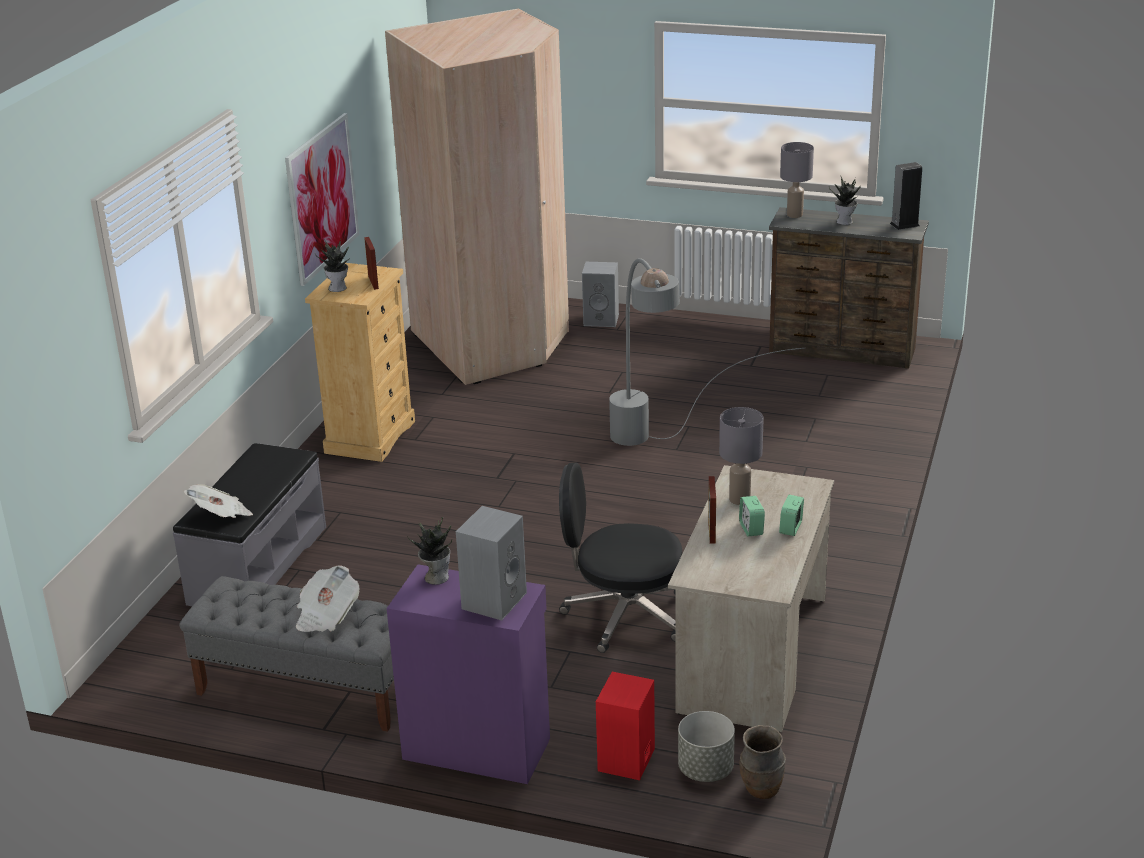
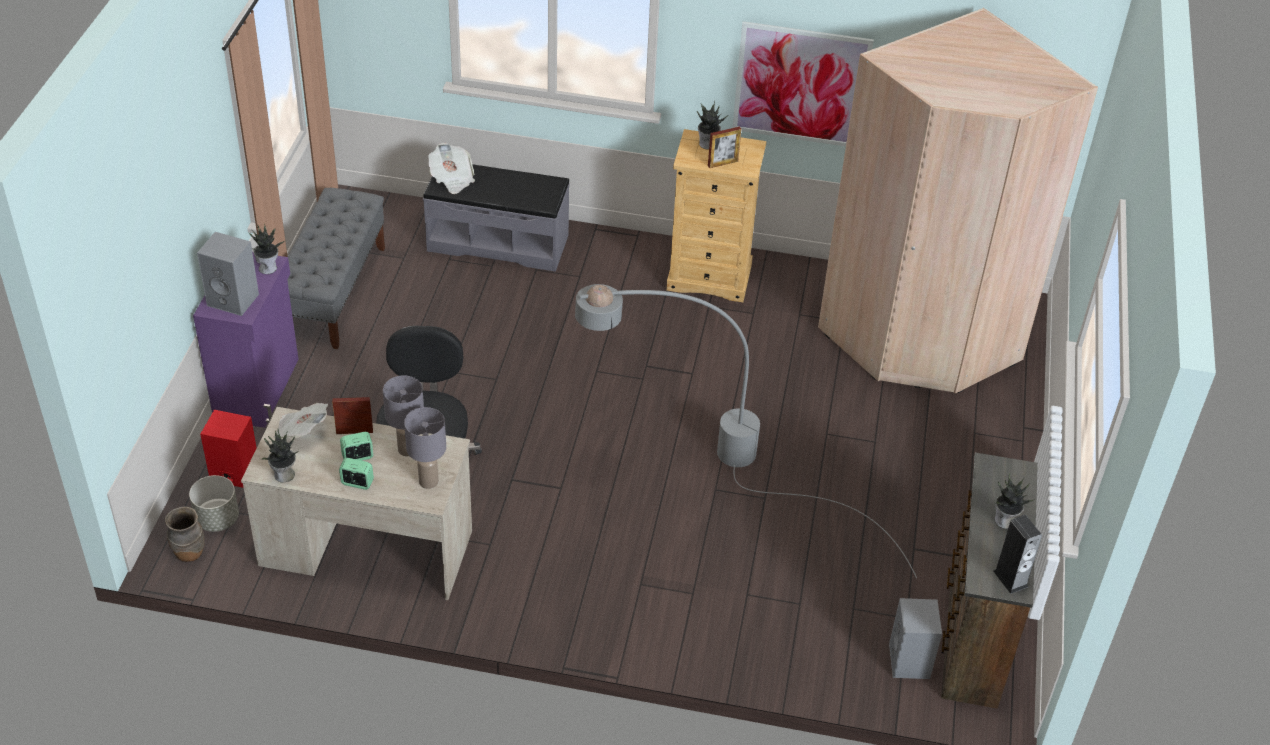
camera: 80 degrees right, 15 degrees up
newspaper [296,565,360,632] -> newspaper moved to [273,403,328,439]
grey speaker [582,262,619,327] -> grey speaker moved to [889,598,942,679]
grey table lamp [780,142,814,218] -> grey table lamp moved to [404,407,446,489]
none -> potted plant [262,428,299,483]

